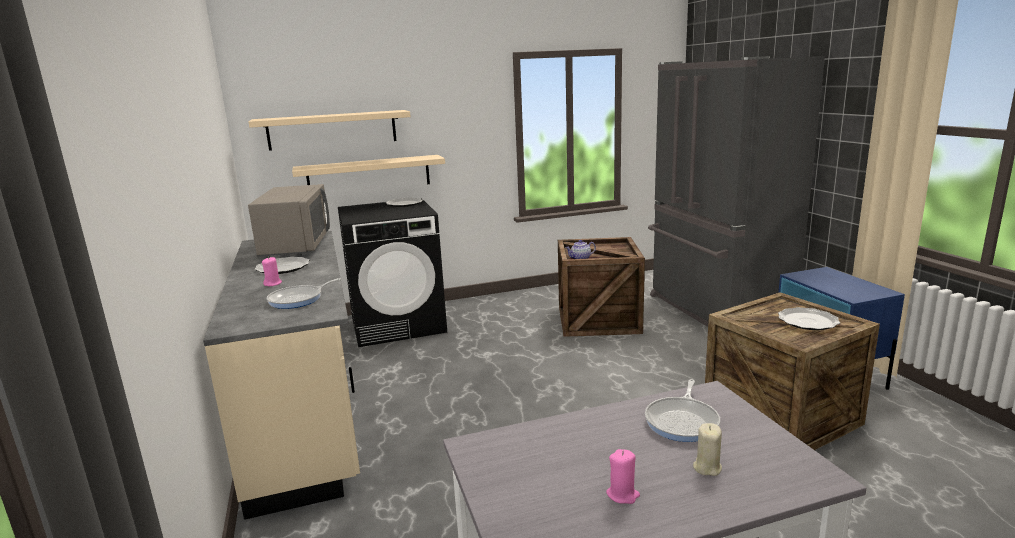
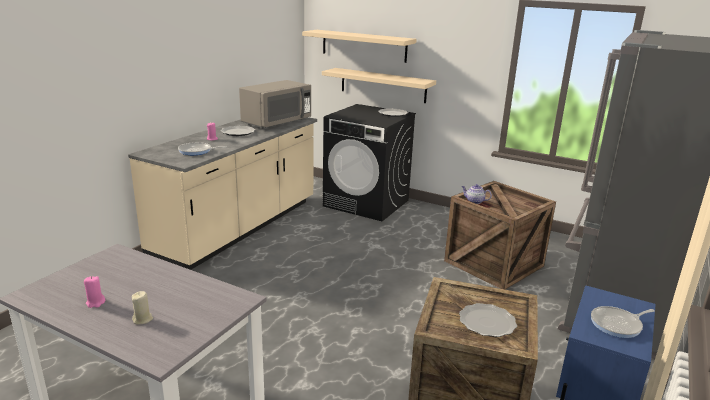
camera: 45 degrees right, 5 degrees up
frying pan [645,379,720,442] -> frying pan moved to [591,306,655,338]

